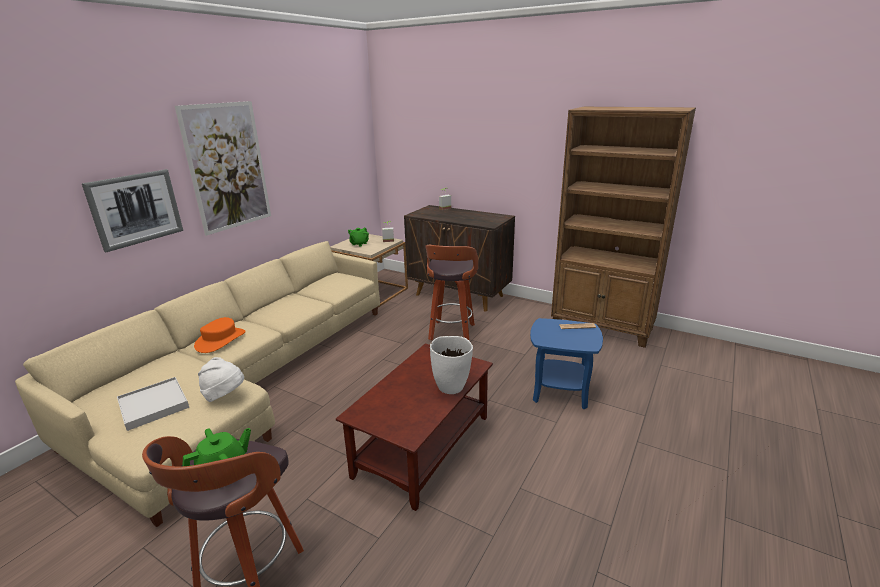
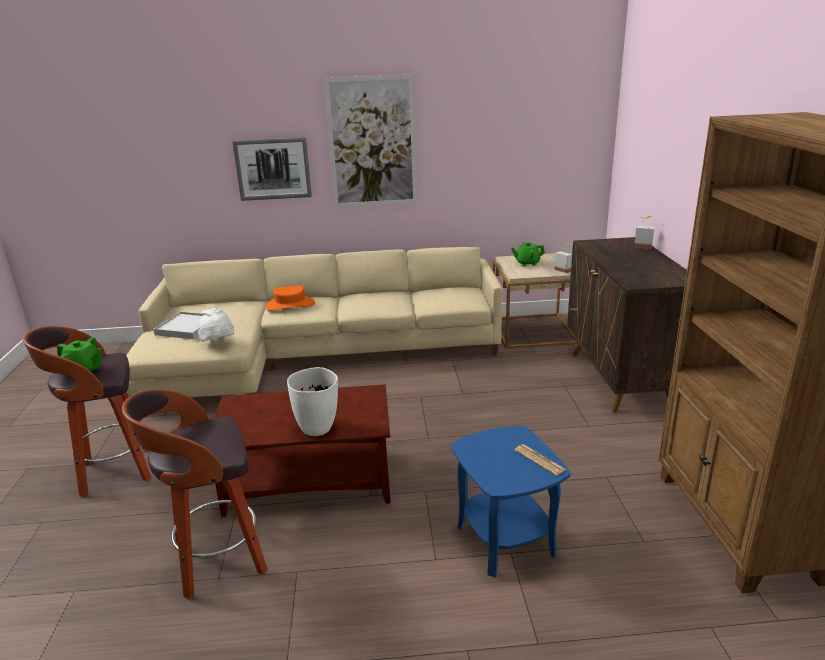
camera: 55 degrees right, 0 degrees up
stool [425,245,478,340] -> stool moved to [122,389,268,599]

